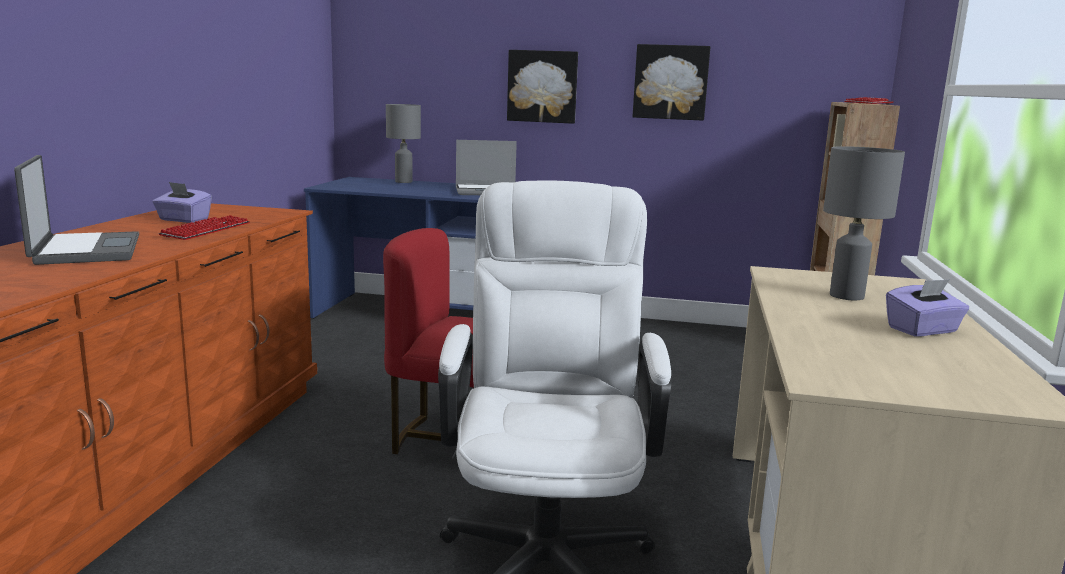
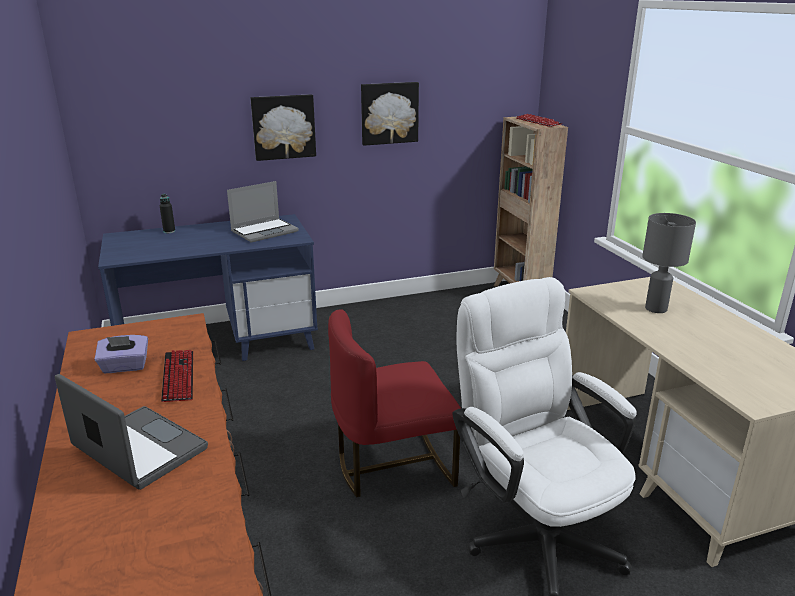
camera: 30 degrees left, 10 degrees up
grey table lamp [386,104,421,183] -> black bottle [160,194,175,233]
purple tissue box [886,279,969,337] -> none

